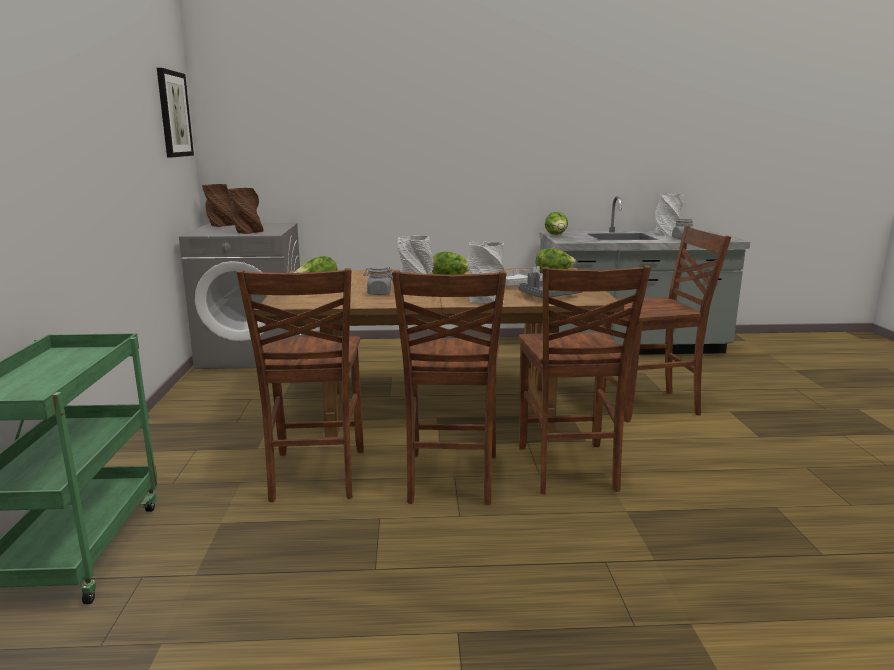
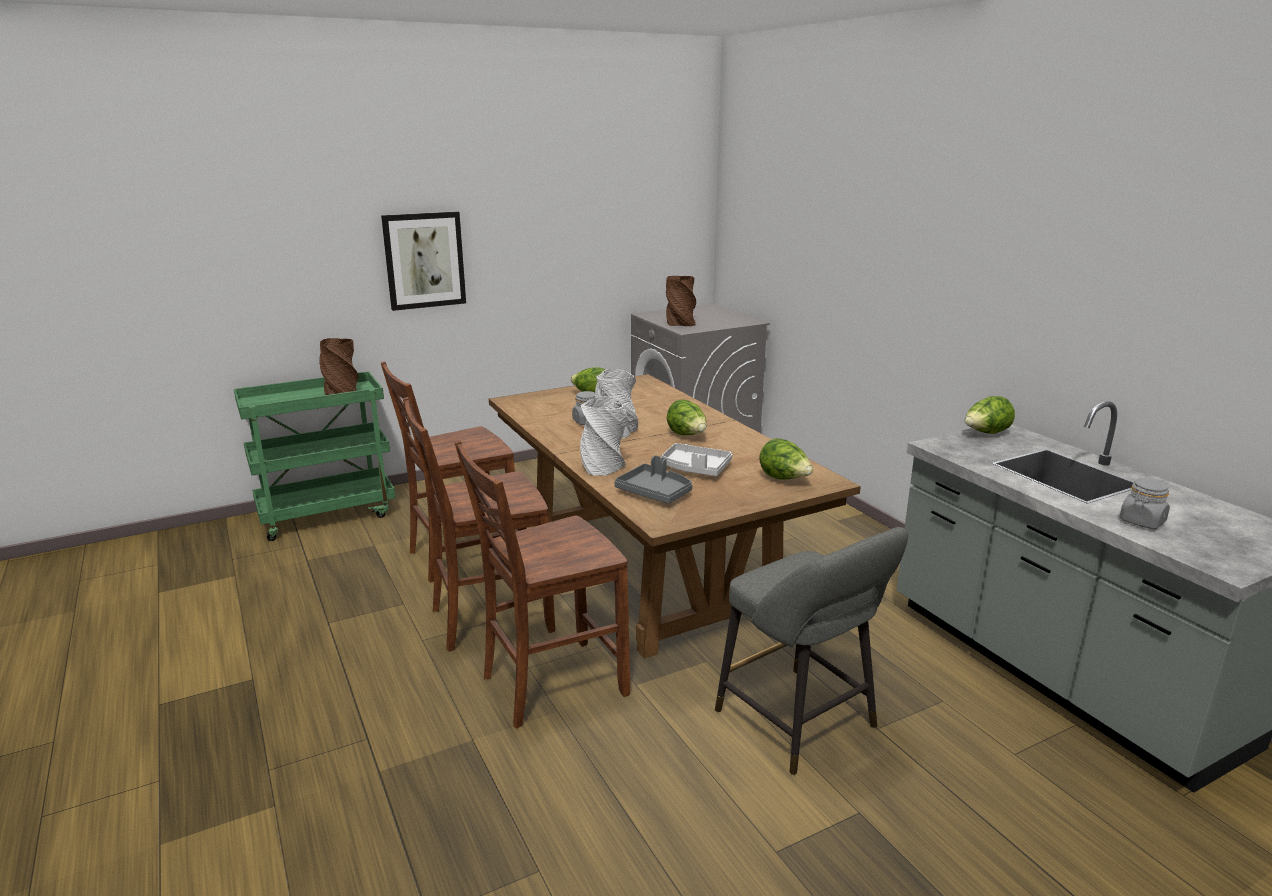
camera: 65 degrees right, 5 degrees up
picture [157,68,194,157] -> picture moved to [381,211,466,311]
brown vase [202,184,234,227] -> brown vase moved to [319,338,358,395]
brown chair [603,226,731,422] -> grey stool [715,527,908,775]
grey vase [654,193,684,236] -> none

